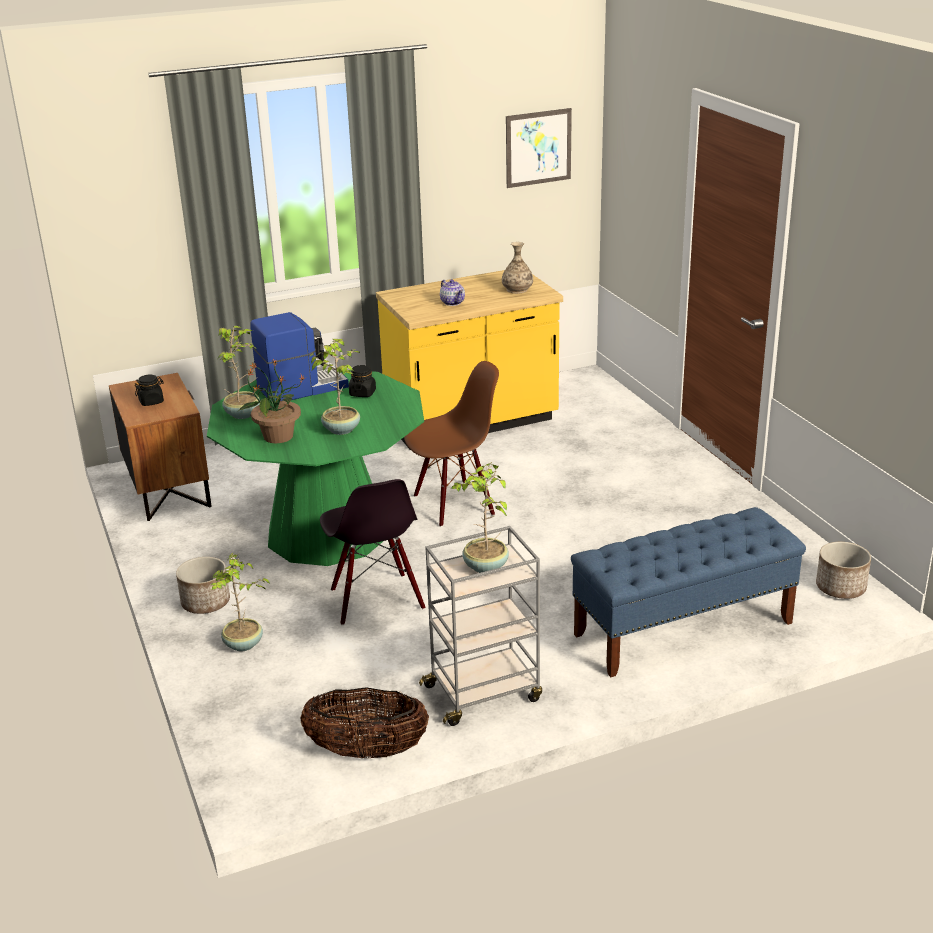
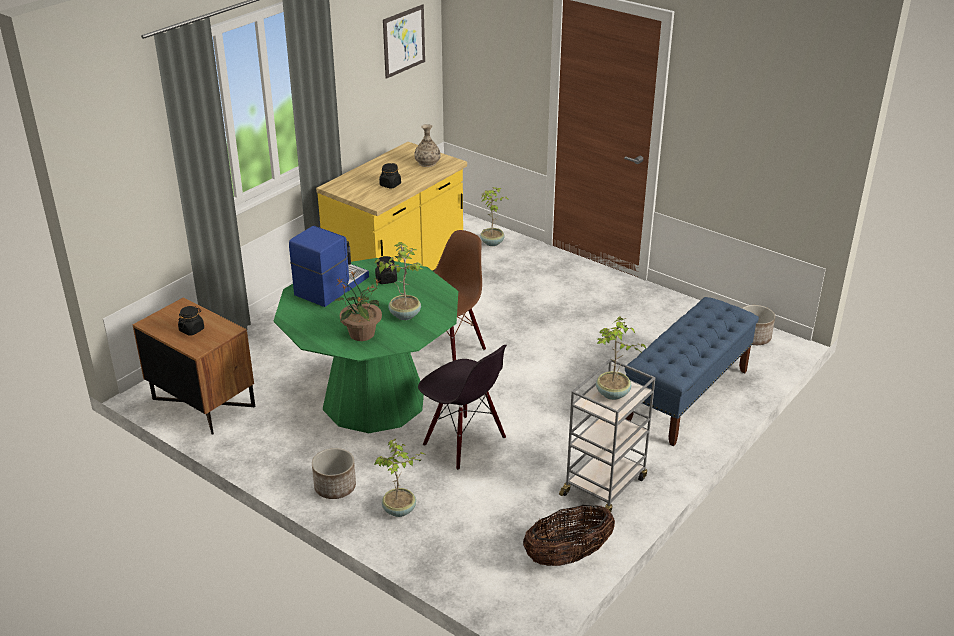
camera: 30 degrees left, 5 degrees up
potted plant [218,326,260,419] -> potted plant moved to [480,187,509,246]
teapot [440,279,465,306] -> black jar [379,163,401,189]

